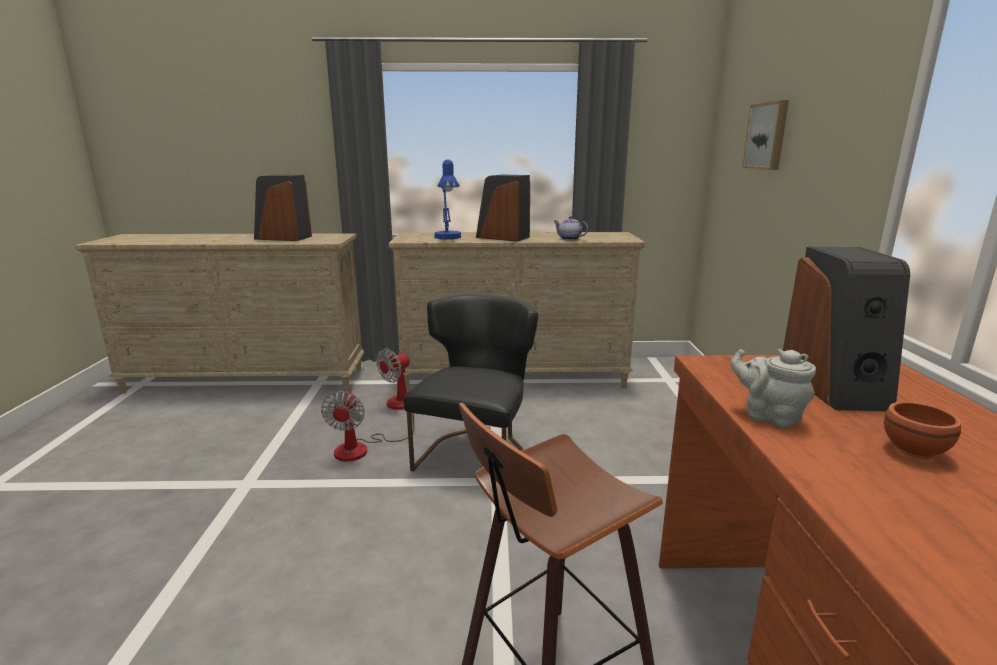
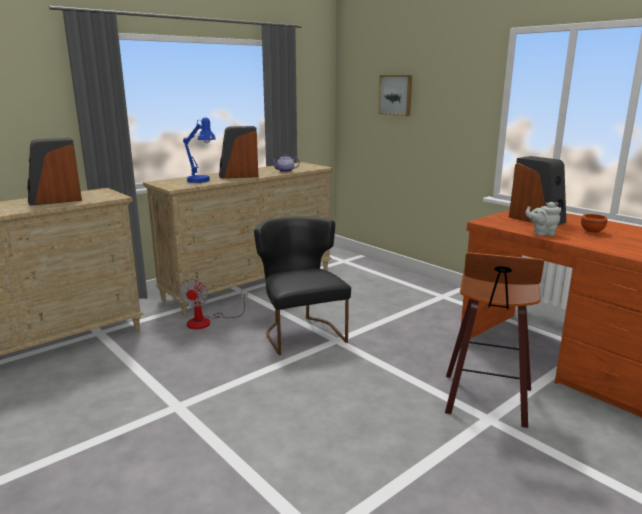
camera: 40 degrees left, 0 degrees up
fan [321,391,414,462] -> none

